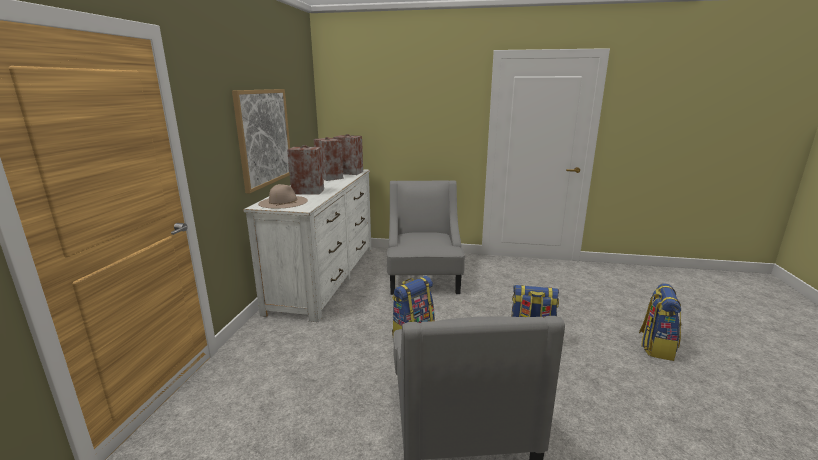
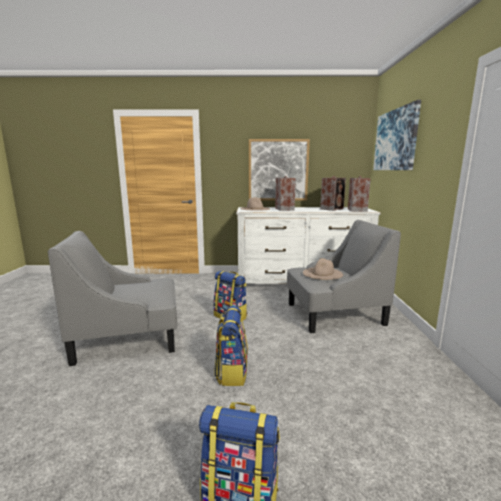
camera: 80 degrees right, 5 degrees down
none -> beige hat [303,258,343,280]
none -> picture [373,100,421,170]

